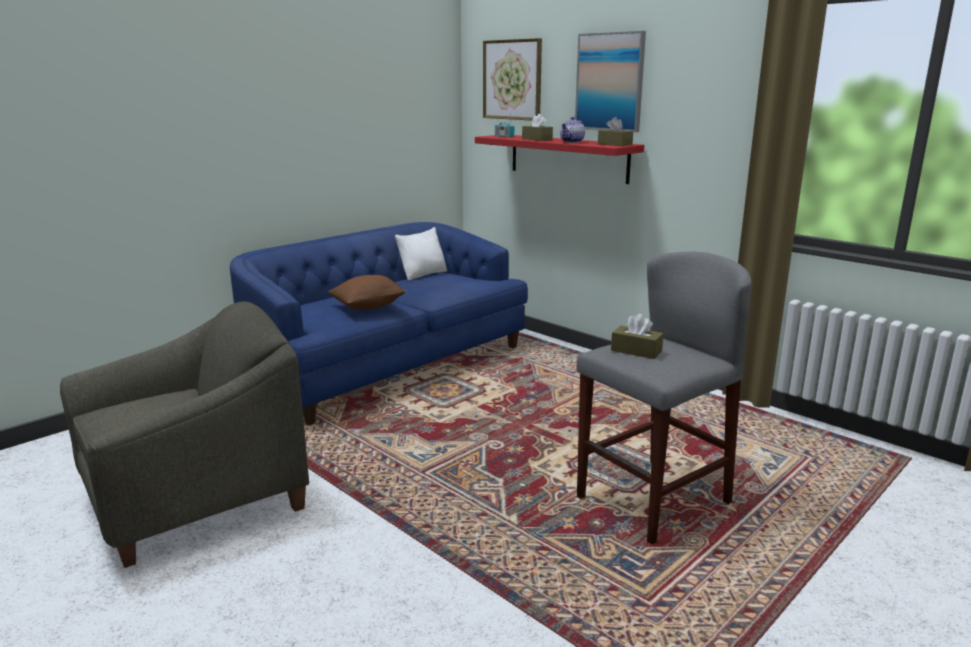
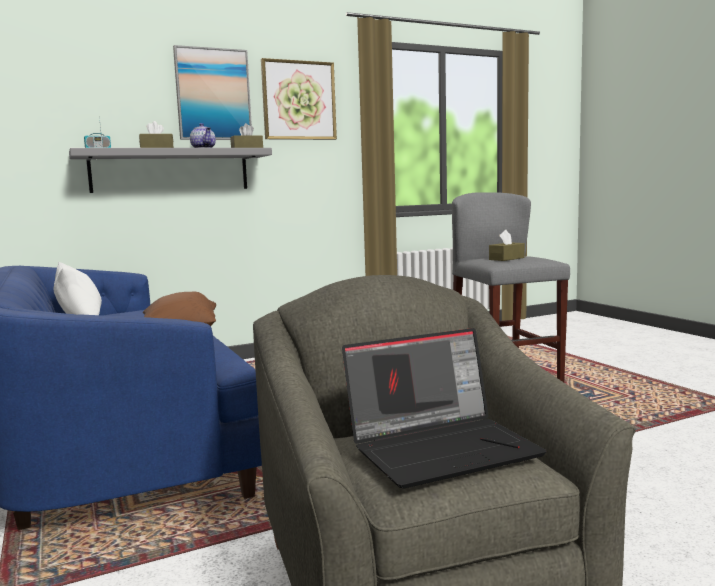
camera: 70 degrees left, 10 degrees down
red shelf [475,135,644,184] -> grey shelf [69,148,272,193]
picture [483,38,542,121] -> picture moved to [261,58,337,140]
none -> laptop [342,328,547,489]

